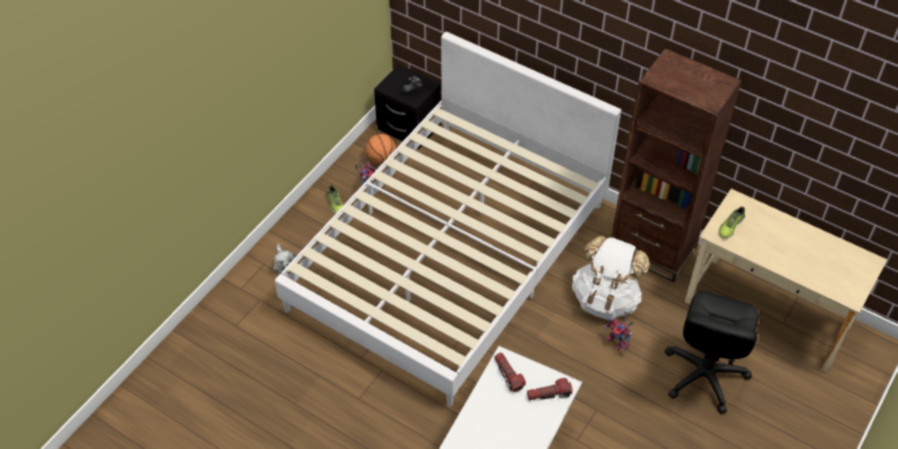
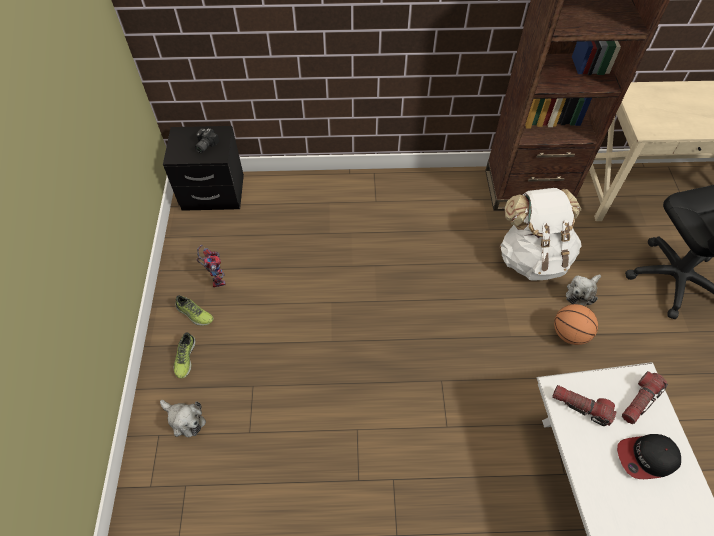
camera: 35 degrees left, 5 degrees up
white bed [275,32,621,407] -> none
basketball [366,134,396,164] -> basketball moved to [554,304,598,345]
toy robot [604,311,634,351] -> plush toy [566,275,601,306]
shoe [719,207,745,239] -> shoe moved to [174,332,196,378]
none -> cap [617,434,681,479]

